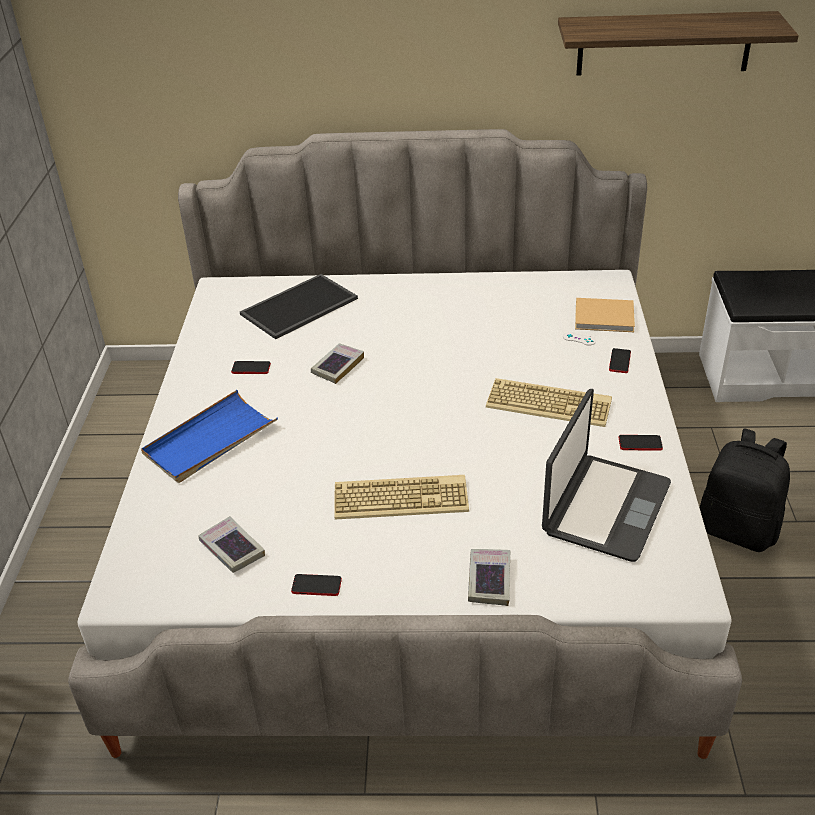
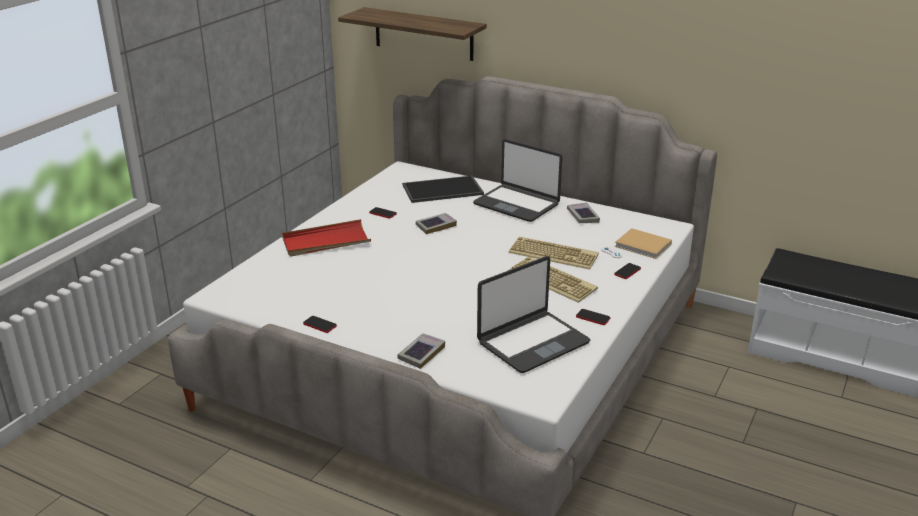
camera: 25 degrees right, 10 degrees down
blue tray [141,390,278,483] -> red tray [282,219,371,256]
book [198,516,265,573] -> book moved to [567,203,600,223]
keyboard [334,475,469,520] -> keyboard moved to [509,237,599,270]
shelf [558,11,799,76] -> shelf moved to [338,7,487,61]
black backpack [700,429,790,552] -> none
none -> laptop [473,139,563,222]

